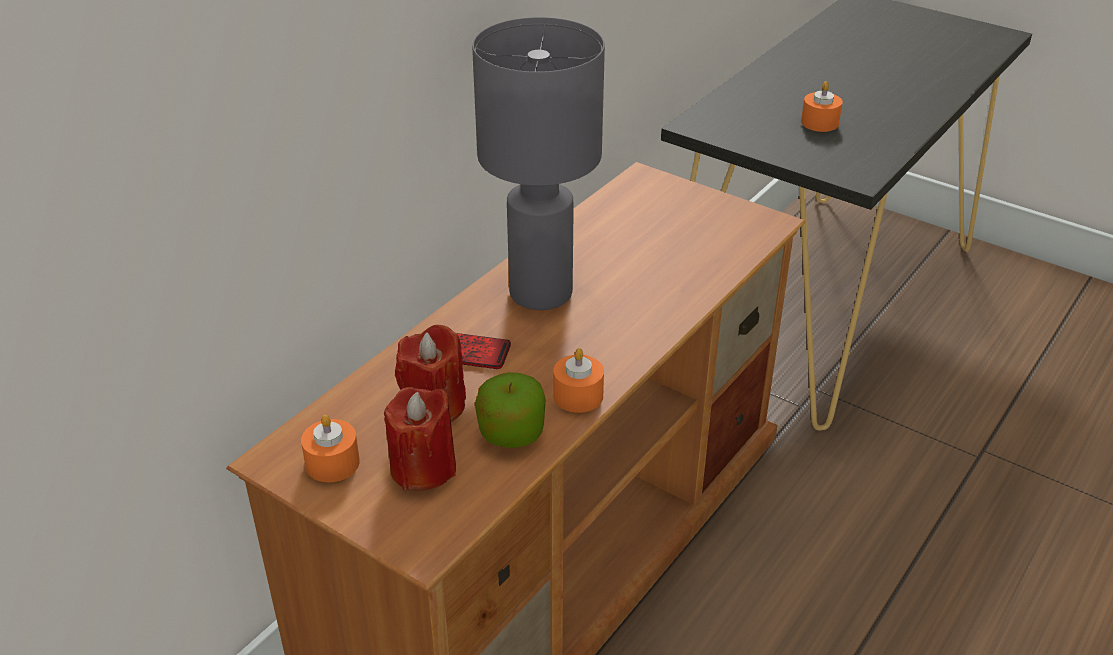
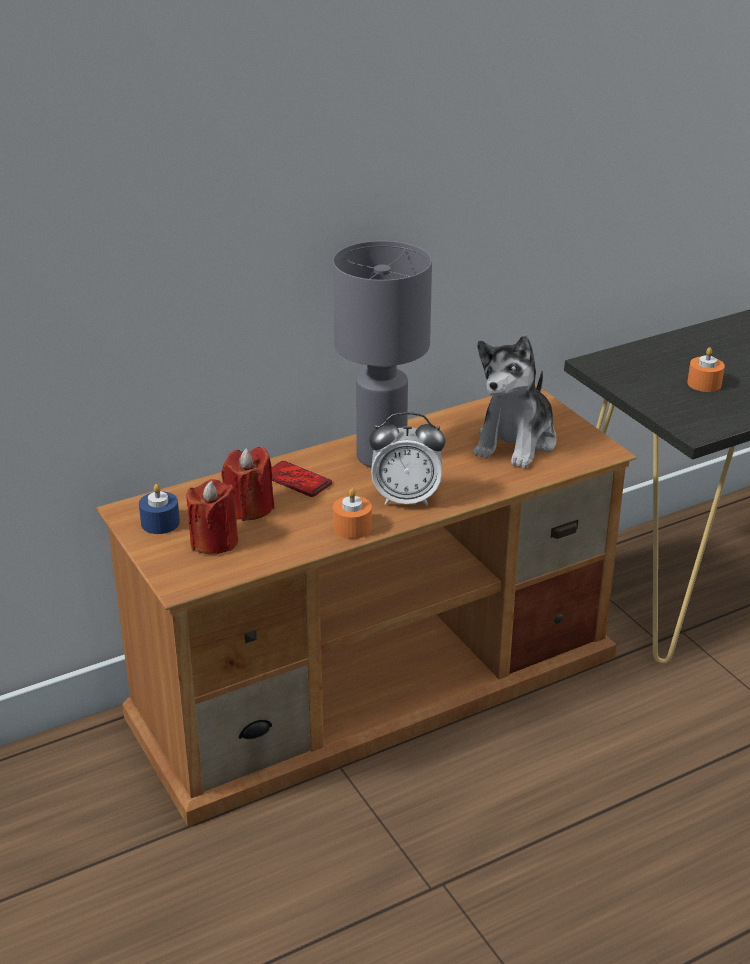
camera: 25 degrees right, 5 degrees down
orange candle [301,415,360,482] -> blue candle [139,484,180,534]
apple [475,372,546,448] -> none
none -> alarm clock [369,412,445,506]
none -> plush toy [473,335,557,468]

